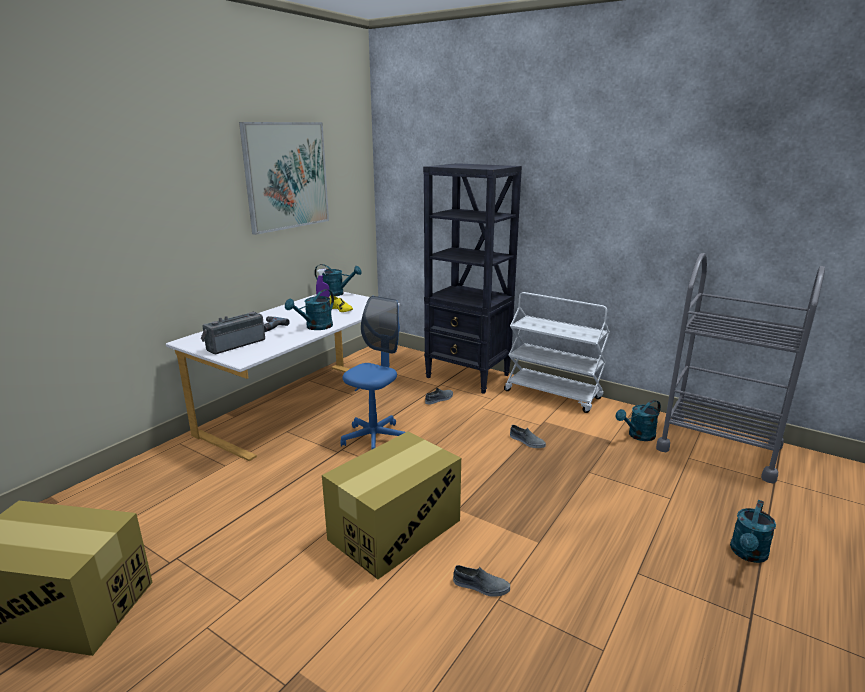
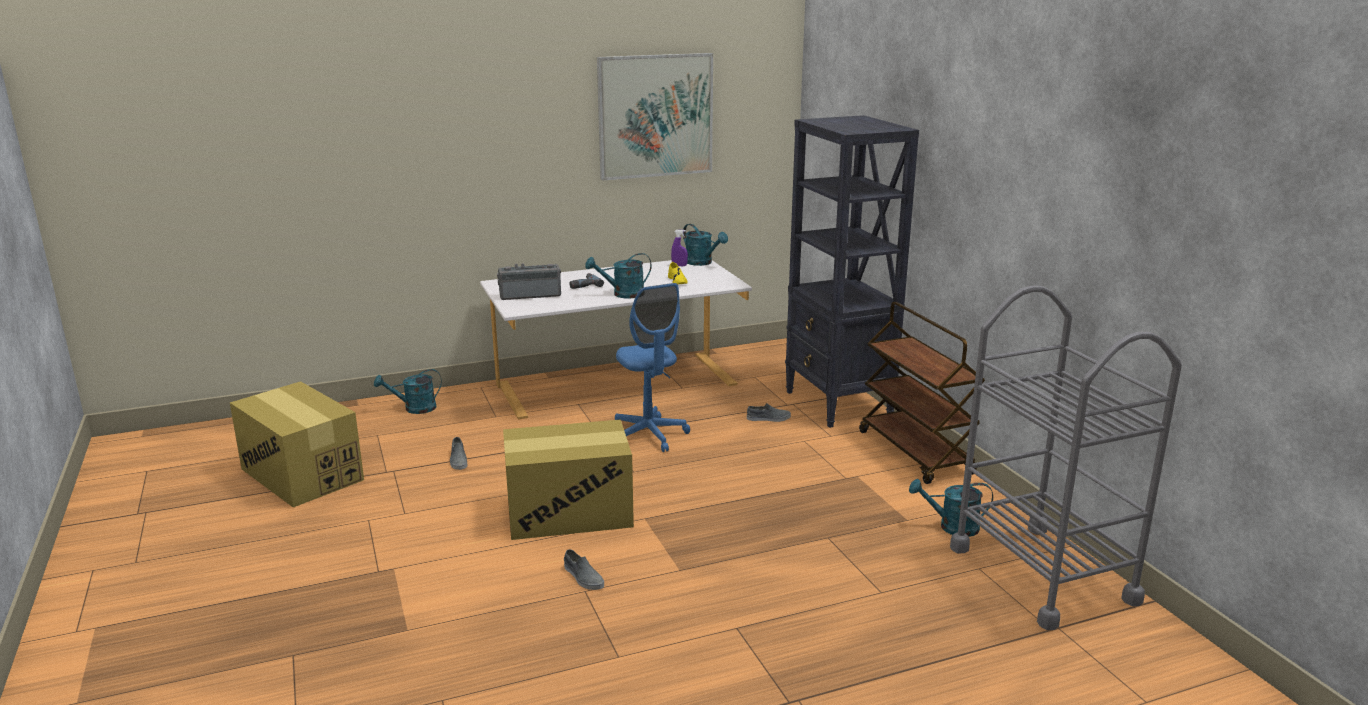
camera: 35 degrees right, 0 degrees up
blue office chair [340,296,405,450] -> blue office chair turned 90 degrees clockwise [615,283,690,452]
white cart [504,292,610,413] -> brown cart [859,302,985,484]
grey shoe [510,425,546,448] -> grey shoe moved to [450,437,467,470]
turquoise watering can [730,500,776,563] -> turquoise watering can moved to [374,369,442,414]

